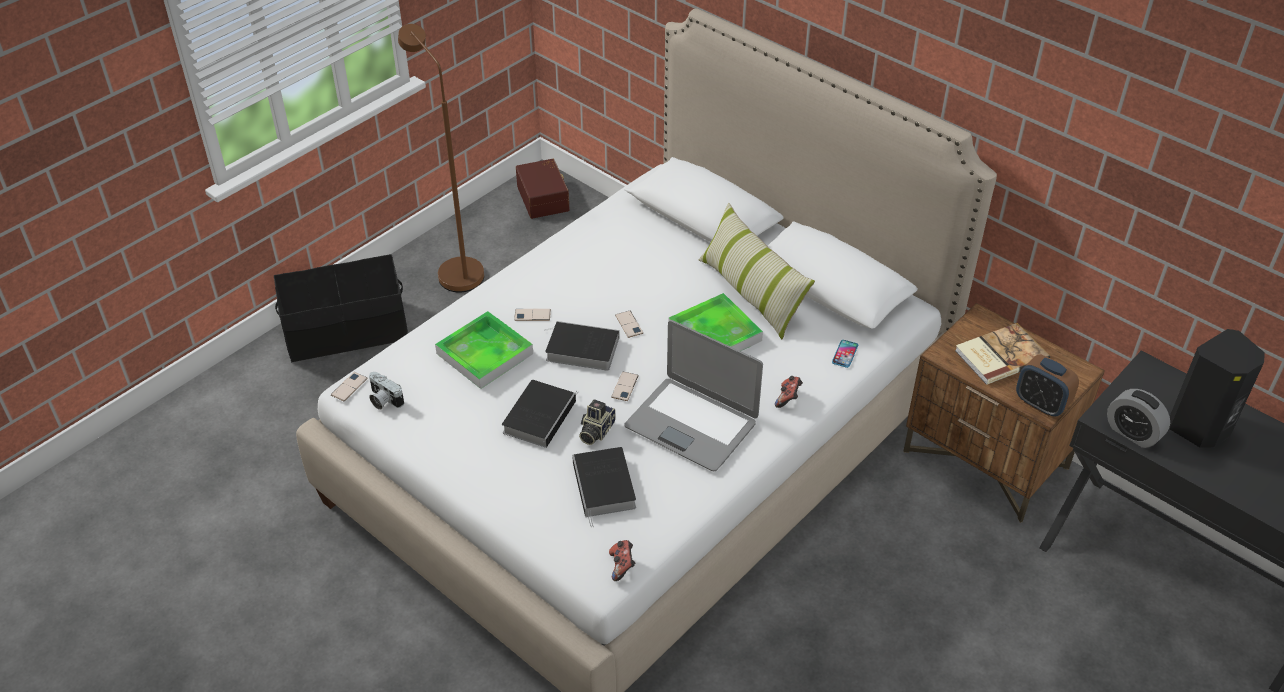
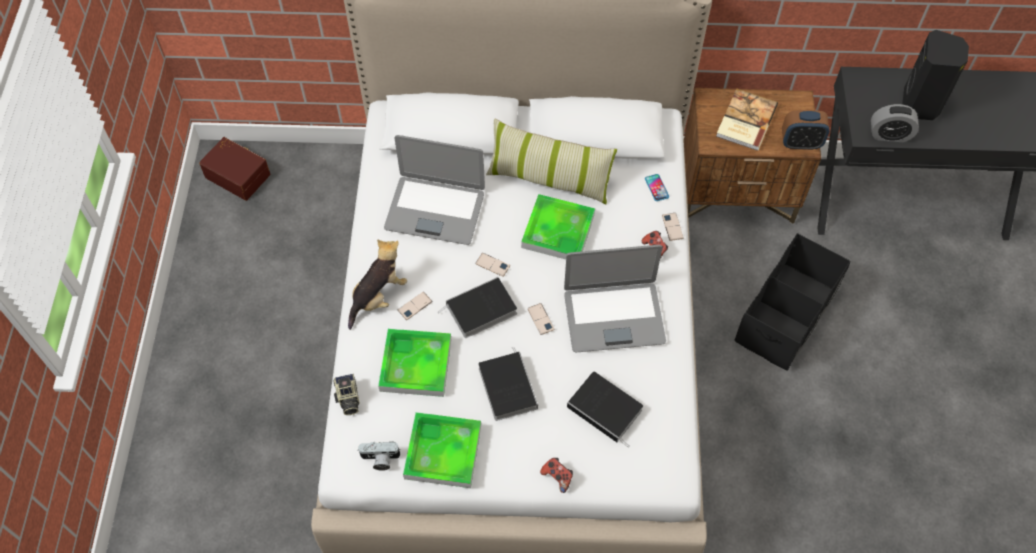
camera: 40 degrees left, 15 degrees up
black storage box [274,254,408,362] -> black storage box moved to [735,233,850,370]
phone [331,372,367,401] -> phone moved to [662,213,684,241]
brown floor lamp [398,24,484,292] -> none
camera [579,399,616,445] -> camera moved to [333,374,360,415]
game controller [609,540,635,581] -> game controller moved to [540,458,573,493]
none -> plush toy [348,239,407,330]
none -> laptop [384,135,485,245]
none -> tray [403,412,481,488]

